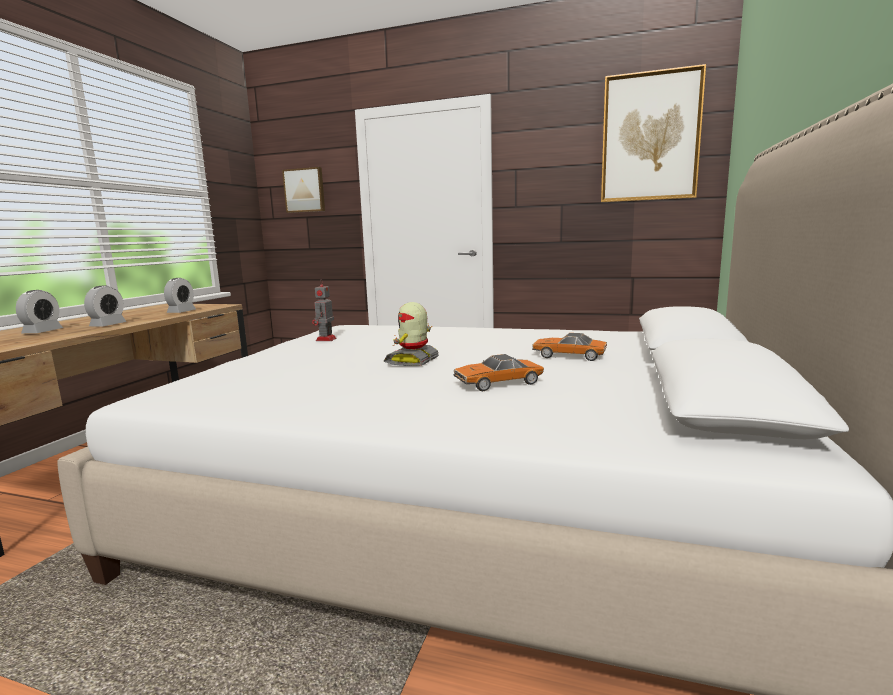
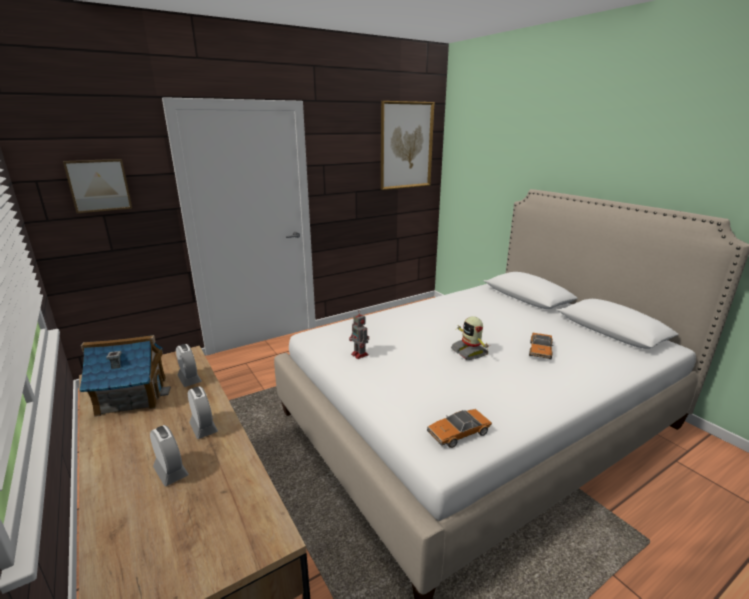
camera: 50 degrees left, 10 degrees up
toy car [532,333,607,361] -> toy car moved to [427,409,492,448]
none -> toy house [80,335,171,417]

